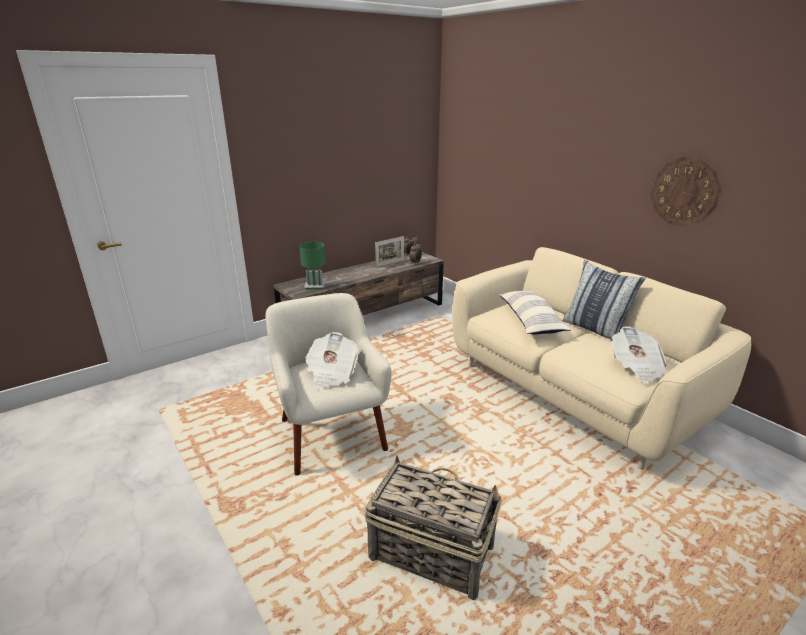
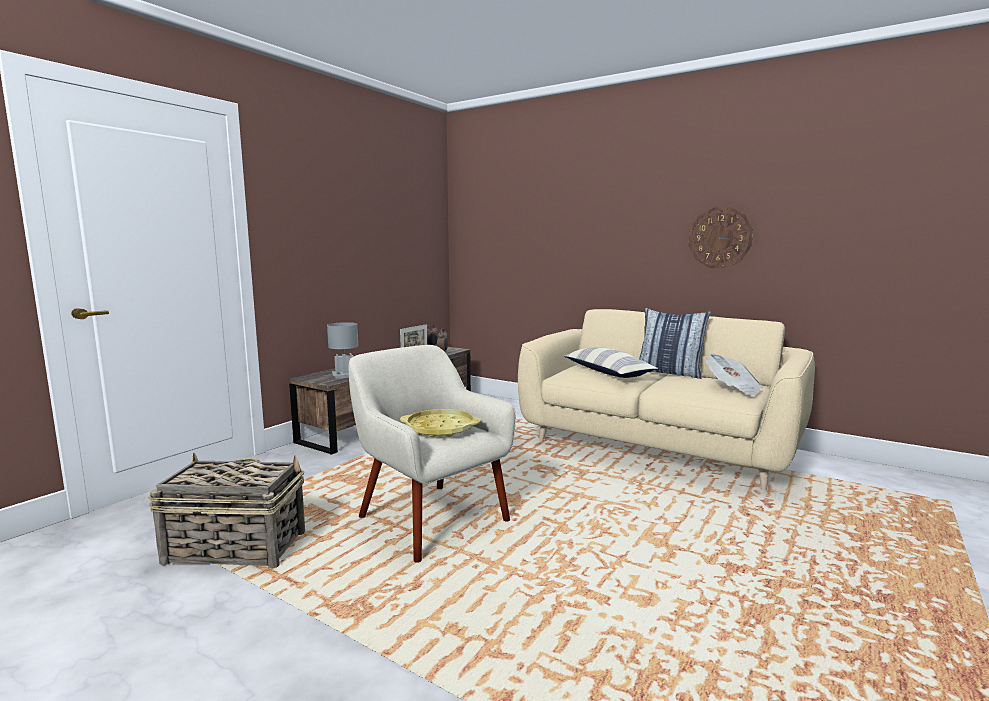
camera: 20 degrees left, 15 degrees down
green table lamp [299,242,326,290] -> grey table lamp [327,322,358,379]
newspaper [305,332,360,389] -> yellow tray [400,409,481,437]
basket [364,455,502,600] -> basket moved to [149,452,305,568]

